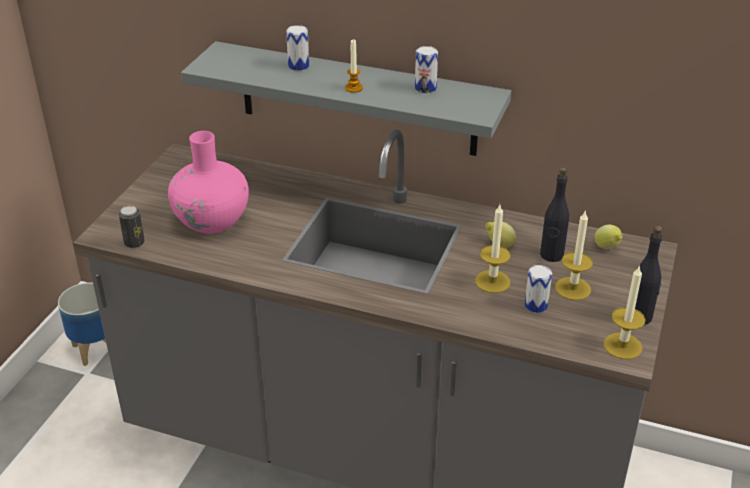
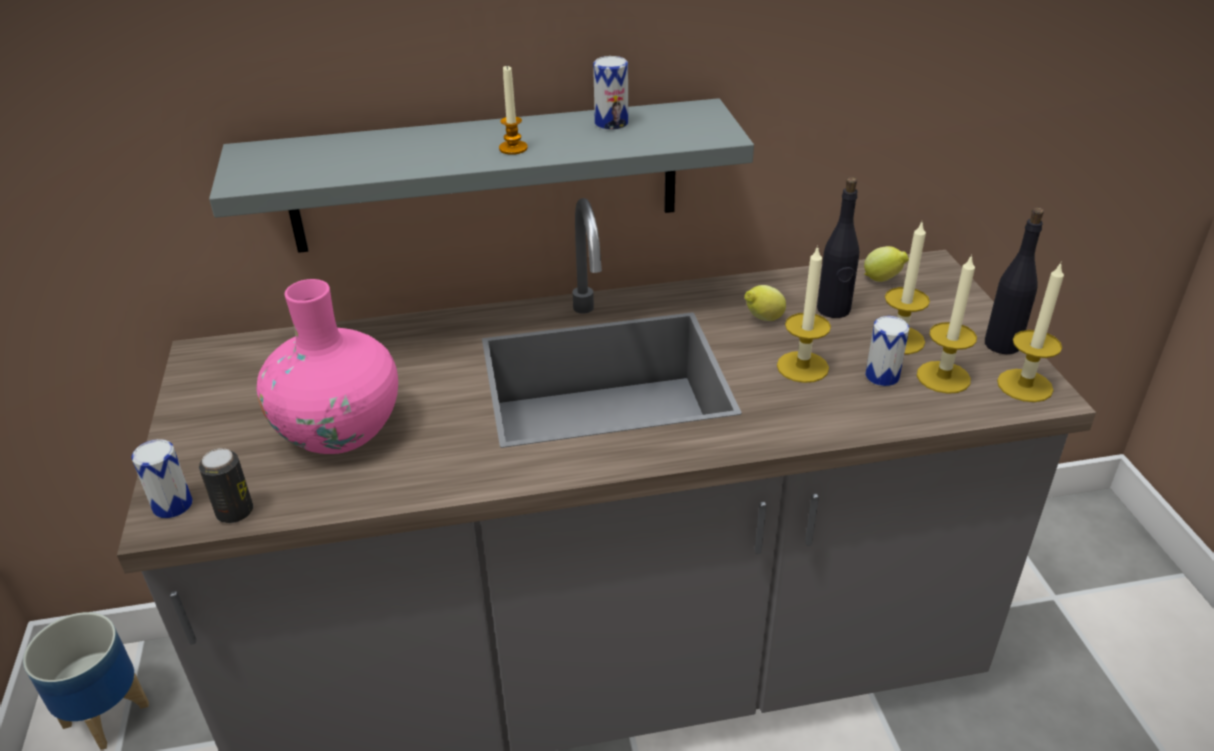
camera: 30 degrees left, 0 degrees up
can [286,25,309,71] -> can moved to [131,439,193,518]
none -> candle [917,254,977,394]

